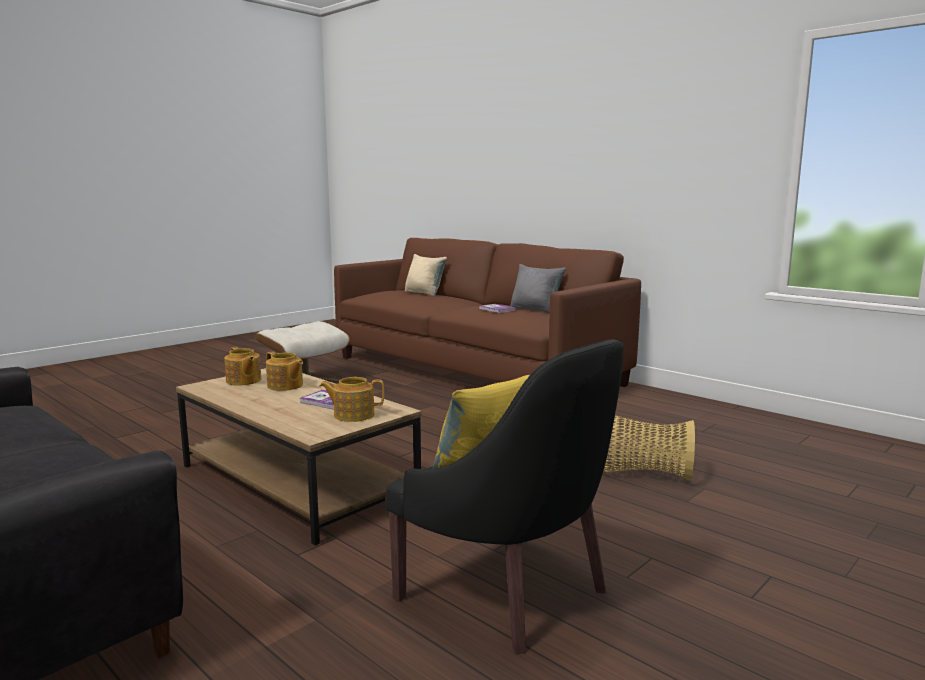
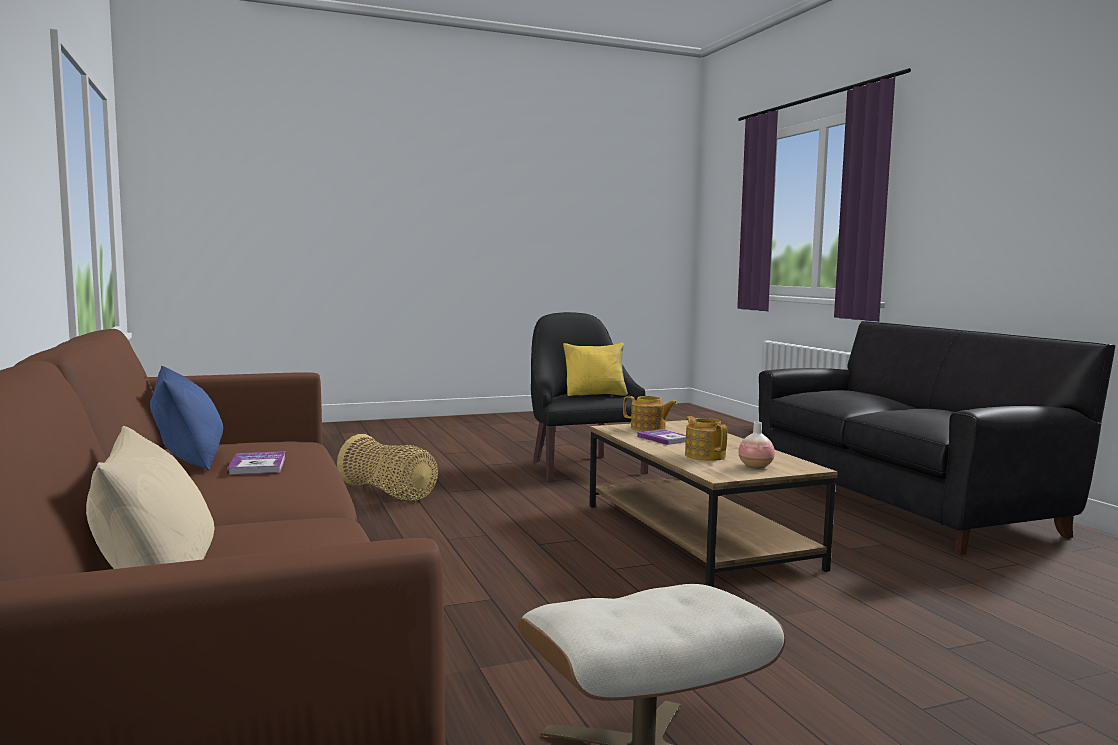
camera: 155 degrees left, 5 degrees down
teapot [224,347,261,386] -> vase [738,422,775,469]
grey pillow [510,264,566,313] -> blue pillow [150,366,223,470]

